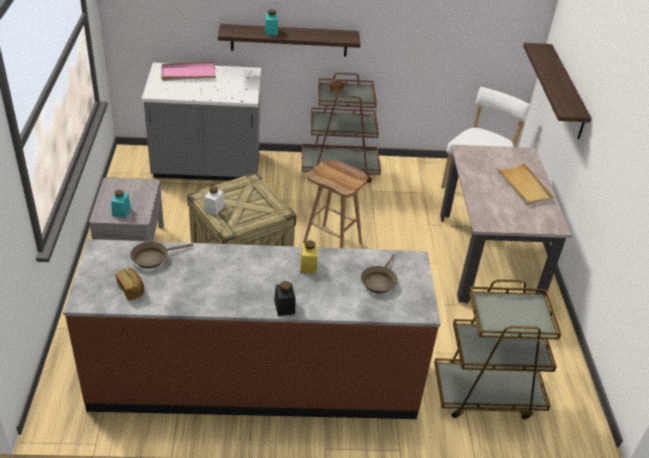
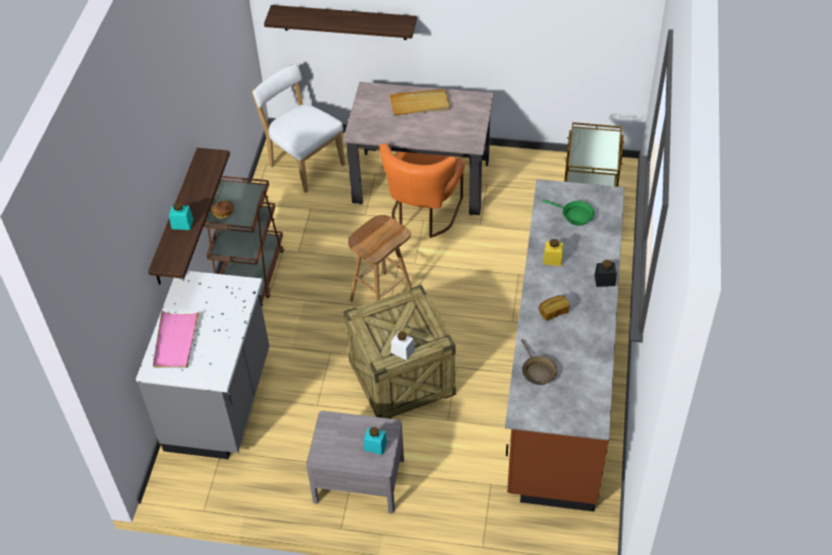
camera: 75 degrees left, 10 degrees up
bread [115,268,144,300] -> bread moved to [539,295,570,321]
brown frying pan [361,254,398,294] -> green frying pan [543,199,595,226]
none -> orange chair [379,143,465,238]

